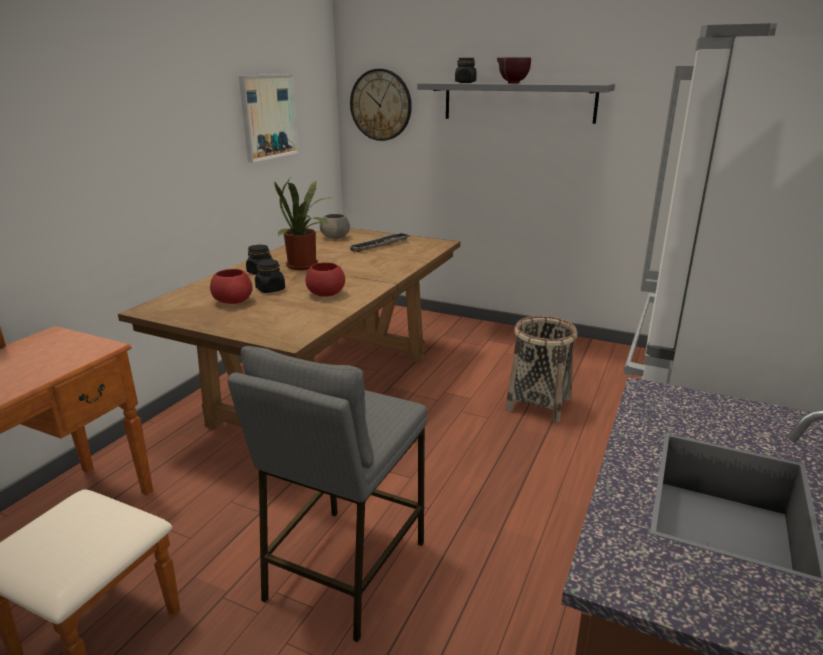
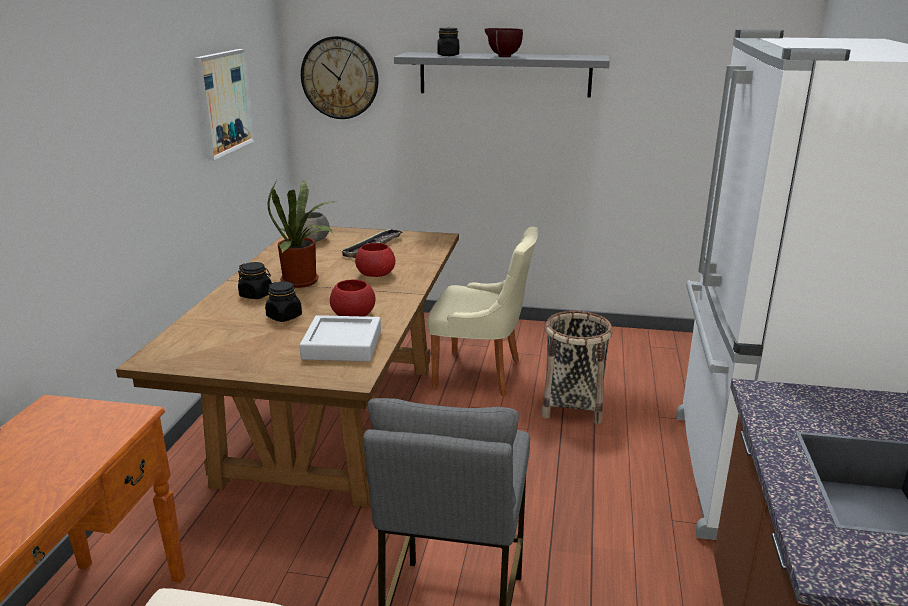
camera: 15 degrees left, 0 degrees up
red bowl [210,269,253,304] -> red bowl moved to [355,243,395,277]
none -> grey tray [300,315,381,362]
none -> beige chair [428,227,538,396]

